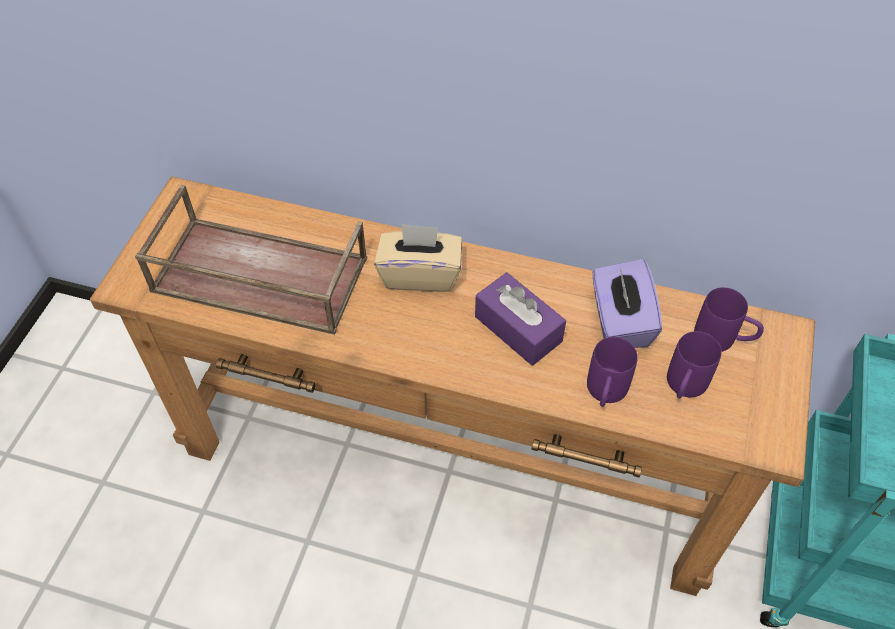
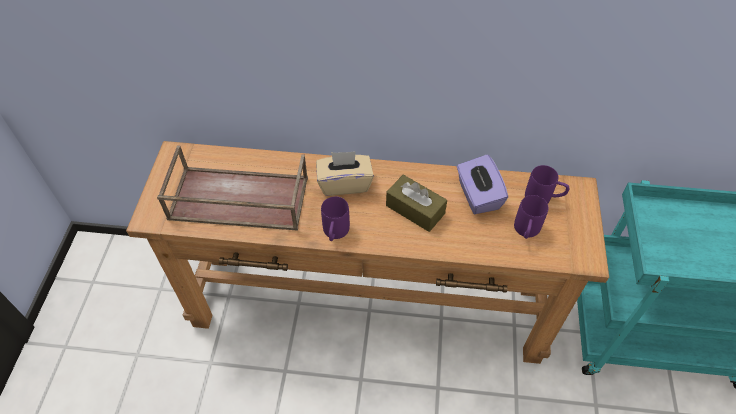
camera: 10 degrees left, 0 degrees up
purple tissue box [475,272,566,366] -> brown tissue box [386,175,447,232]
purple mug [587,337,638,407] -> purple mug moved to [321,197,350,241]

